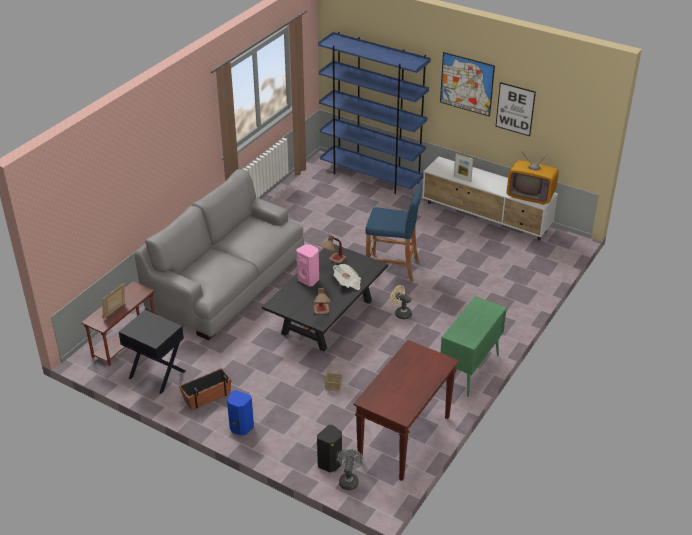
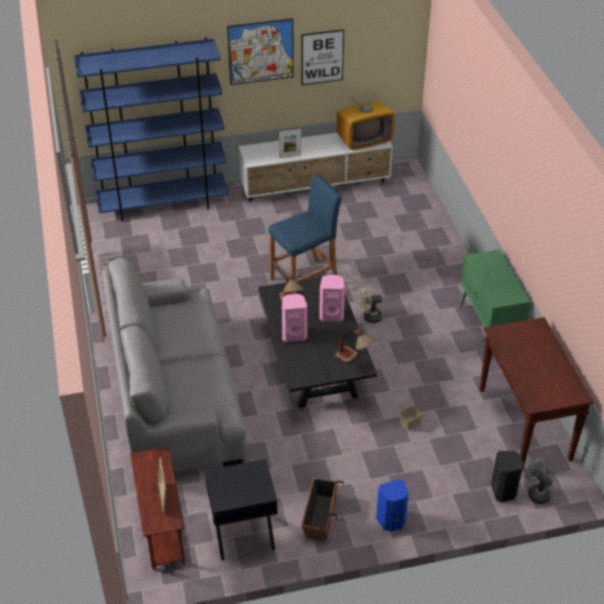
camera: 45 degrees left, 5 degrees up
newspaper [333,264,361,290] -> pink speaker [319,275,345,321]

